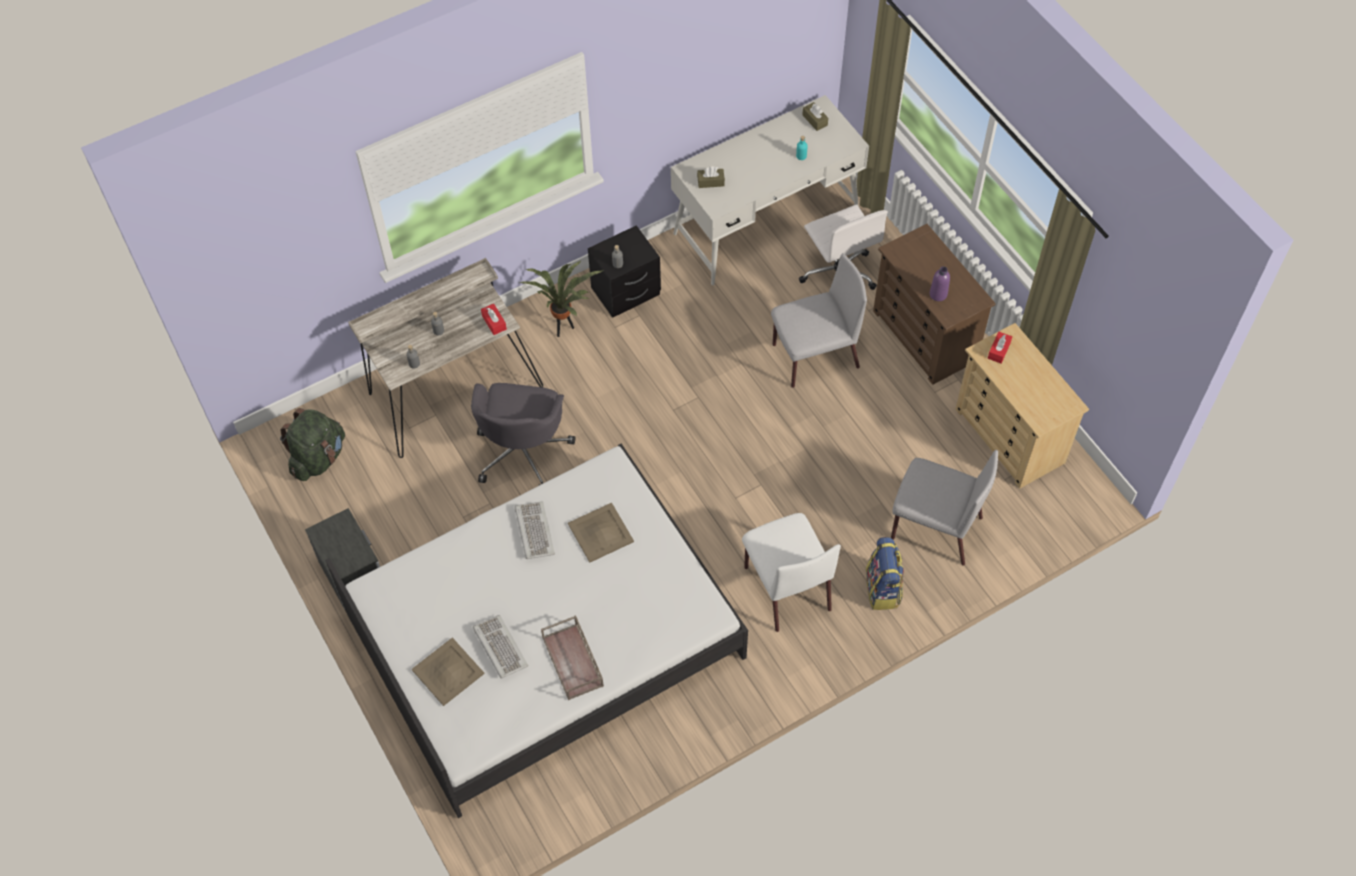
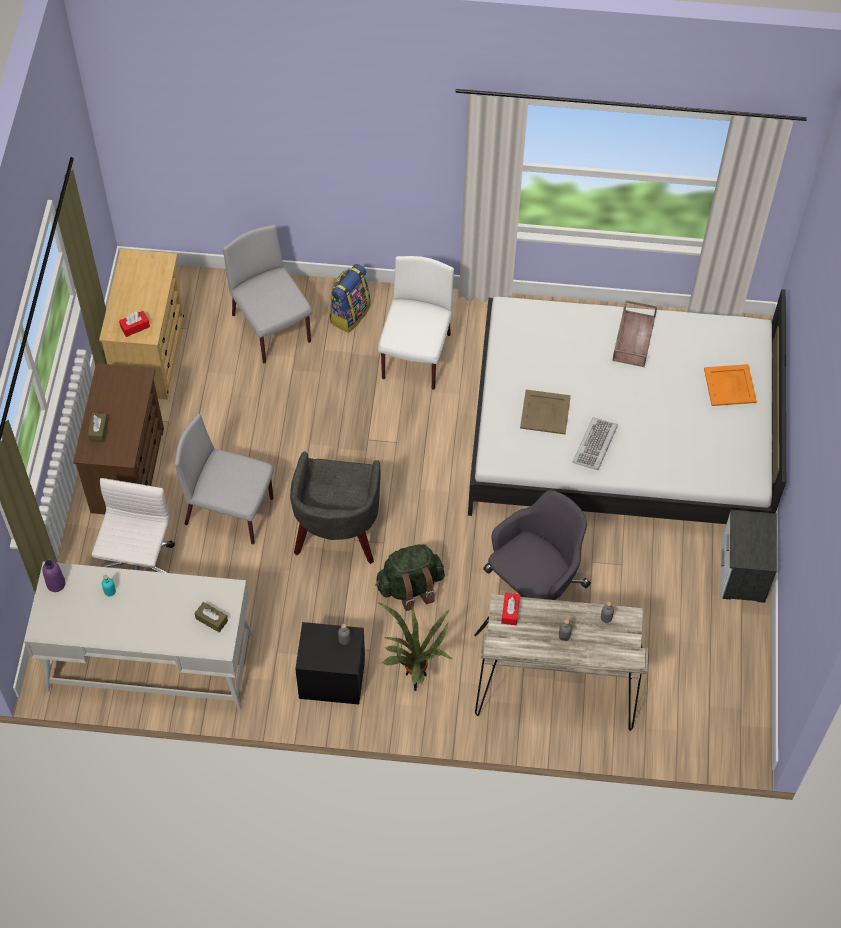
camera: 145 degrees left, 0 degrees up
green backpack [280,408,345,481] -> green backpack moved to [375,544,445,611]
beige tray [412,638,484,706] -> orange tray [704,364,757,406]
keyboard [473,615,528,679] -> none
brown tissue box [802,102,828,131] -> brown tissue box moved to [88,413,108,443]
purple bottle [930,266,950,301] -> purple bottle moved to [42,560,66,592]
none -> grey armchair [290,451,381,564]

